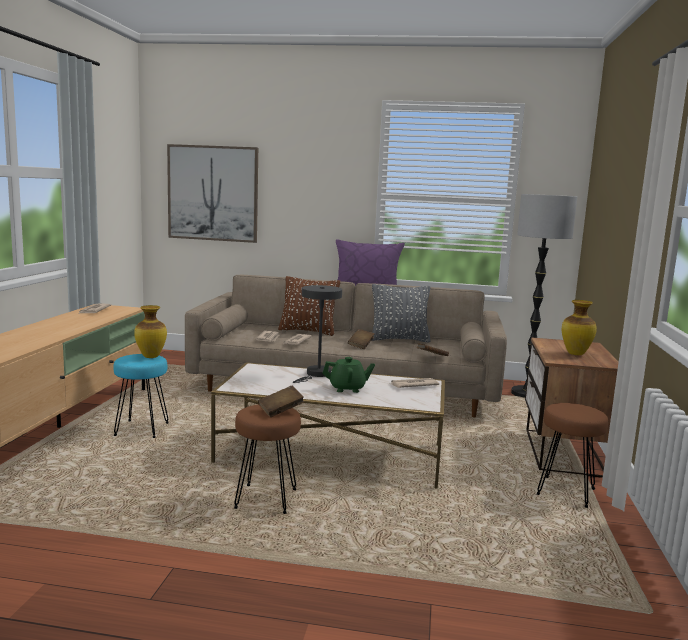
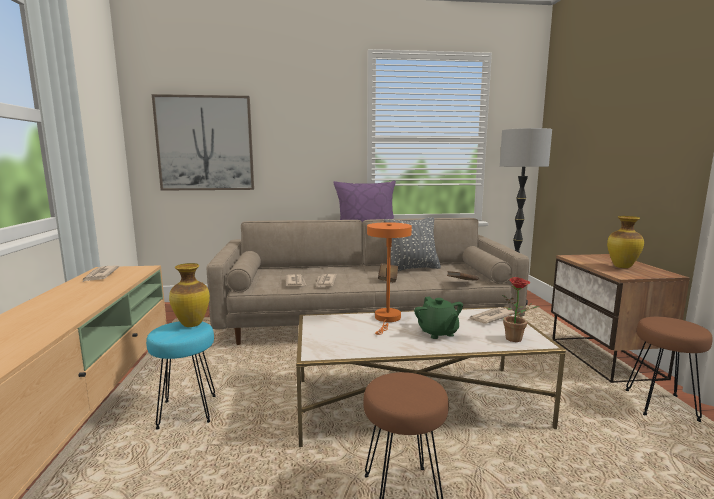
camera: 15 degrees left, 0 degrees up
brown book [258,386,304,417] -> none
brown pillow [278,276,340,336] -> none
grey table lamp [293,285,342,383] -> orange table lamp [367,222,412,335]
green teapot [323,357,375,393] -> green teapot turned 90 degrees clockwise [414,297,463,339]
none -> potted plant [502,277,540,342]

